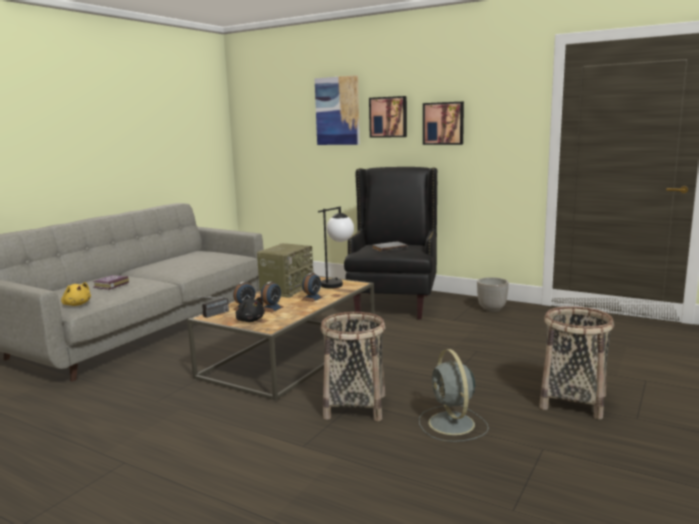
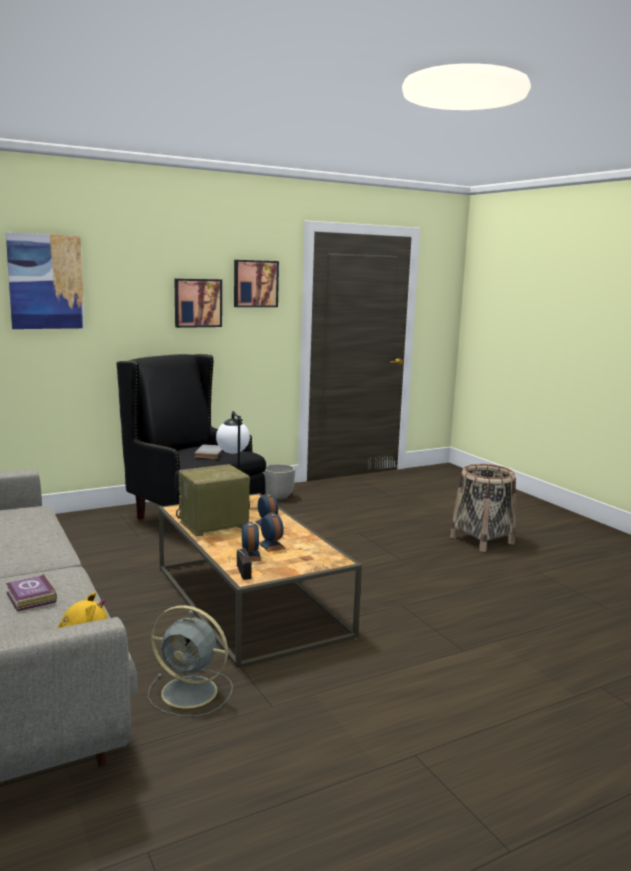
camera: 60 degrees left, 0 degrees up
black plush toy [236,297,265,322] -> none
radio [257,243,314,298] -> radio turned 90 degrees counterclockwise [176,464,250,537]
basket [320,312,385,421] -> none
picture [369,96,407,138] -> picture moved to [234,260,279,307]
grey fan [419,349,489,442] -> grey fan moved to [147,605,233,717]

